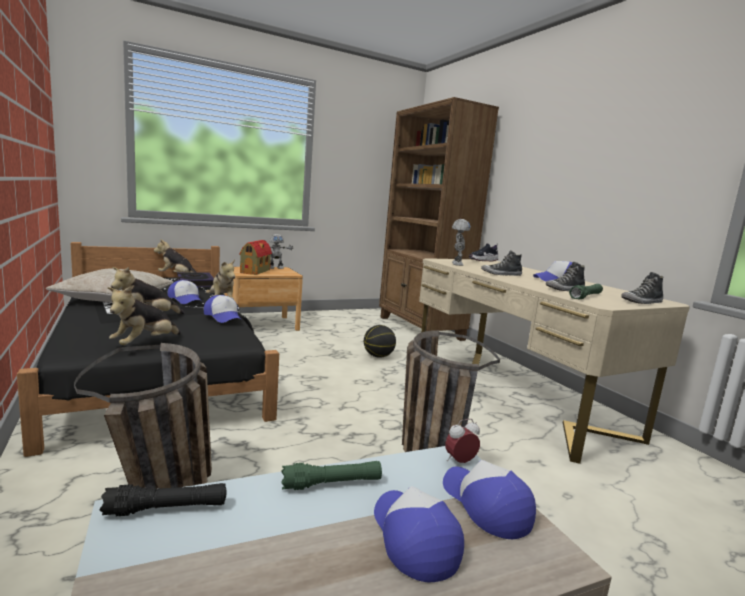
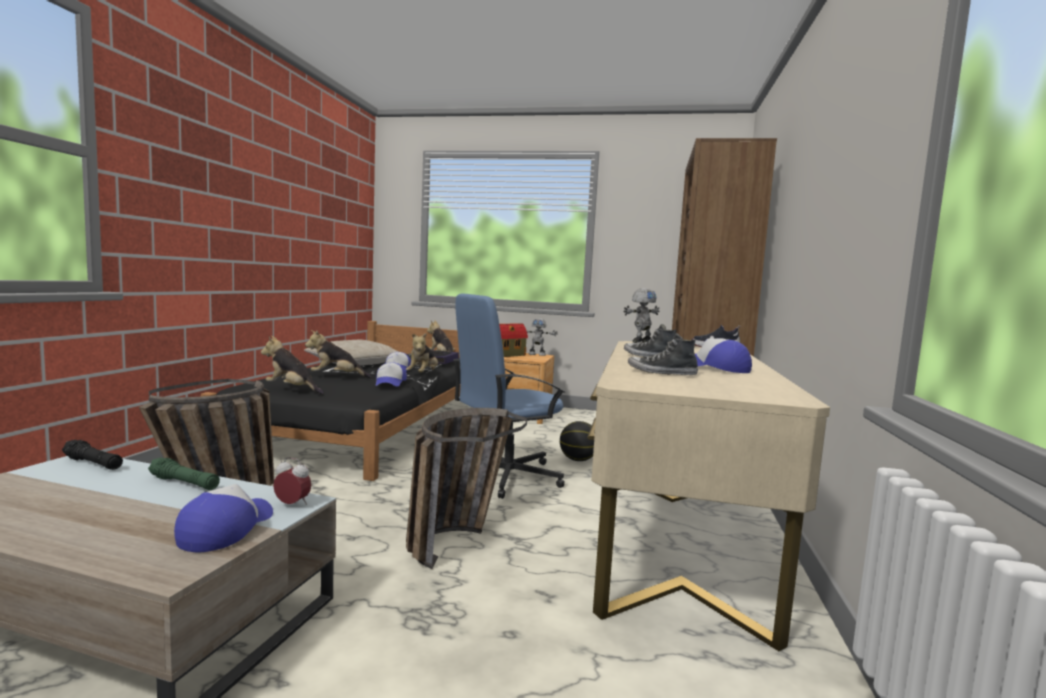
camera: 40 degrees right, 5 degrees down
plush toy [107,286,181,345] -> plush toy turned 45 degrees clockwise [261,336,324,394]
cap [374,486,464,582] -> none
green flashlight [569,284,603,300] -> none
shoe [621,272,663,304] -> none
none -> blue office chair [453,294,565,499]

